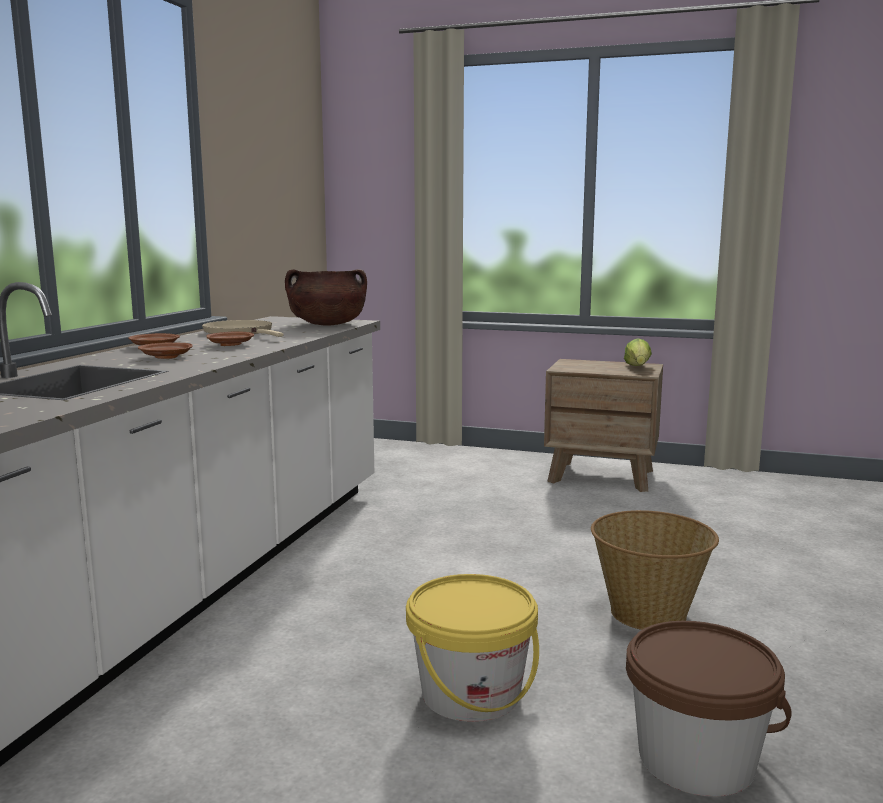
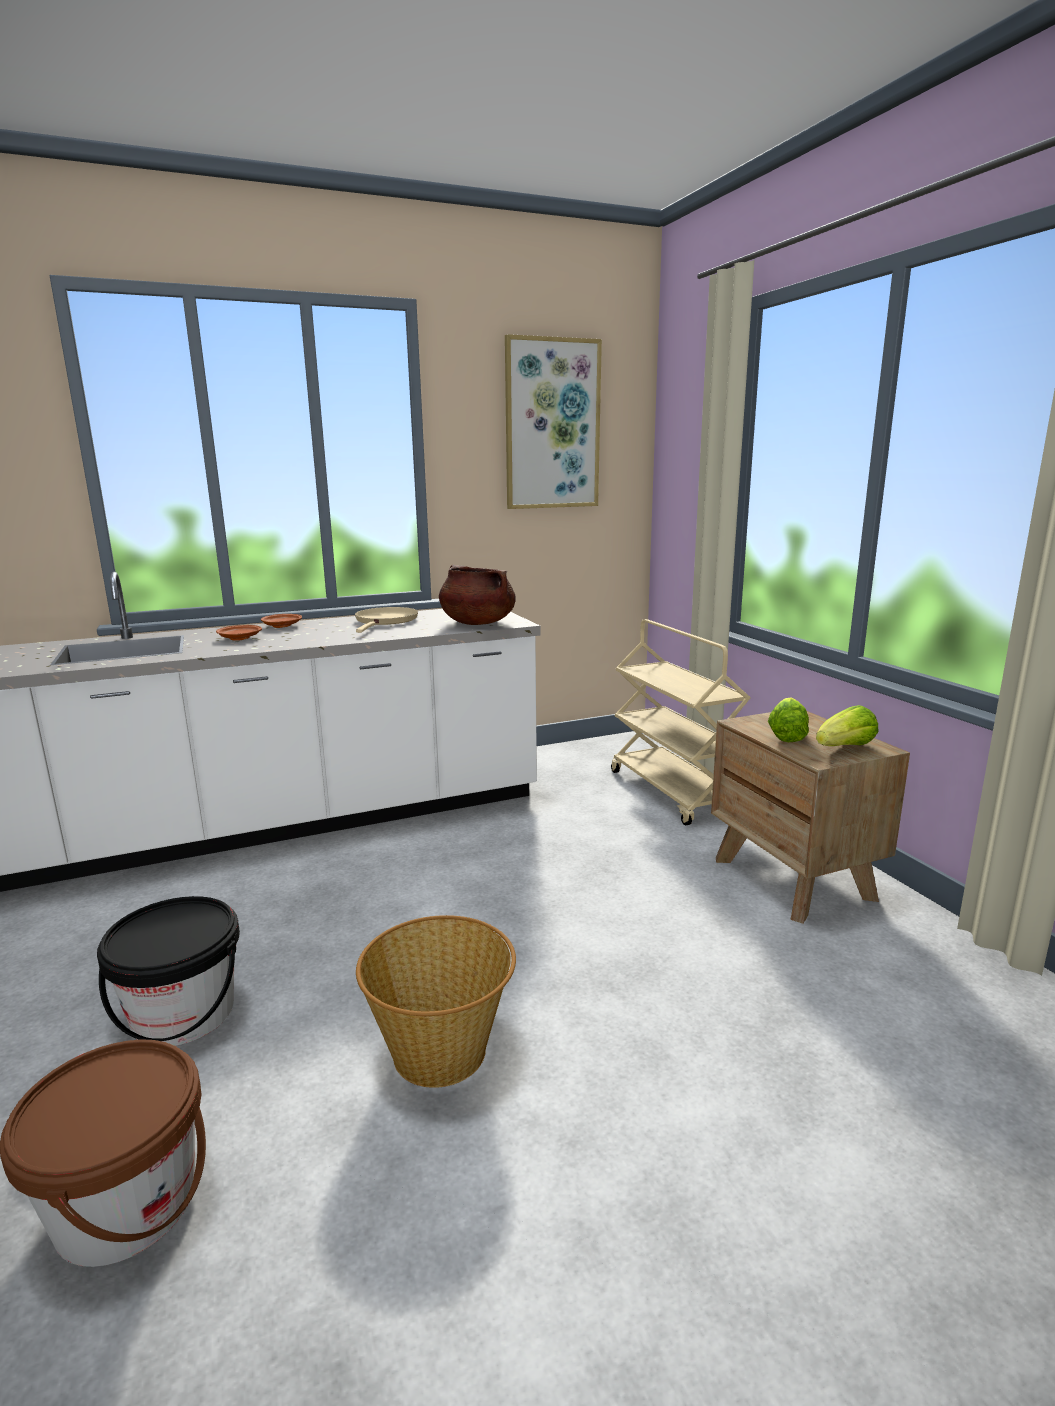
camera: 50 degrees right, 5 degrees up
brown plate [207,331,254,346] -> none
yellow bucket [406,574,539,722] -> black bucket [97,896,240,1046]
none -> picture [505,334,602,509]
none -> beige cart [611,619,751,826]
none -> lettuce [768,698,809,742]

